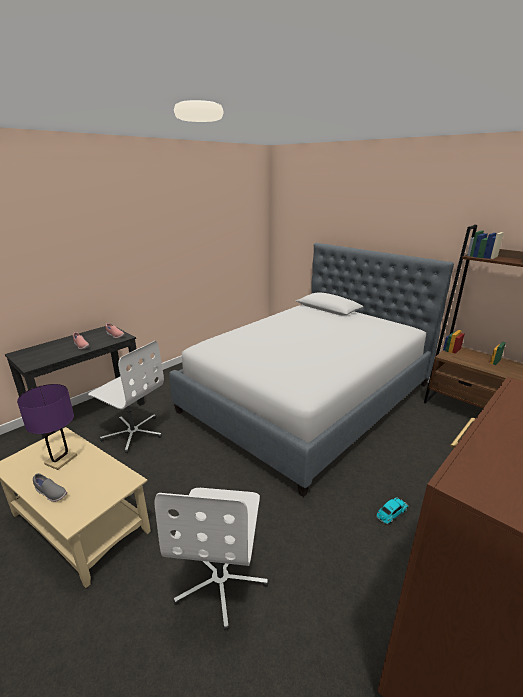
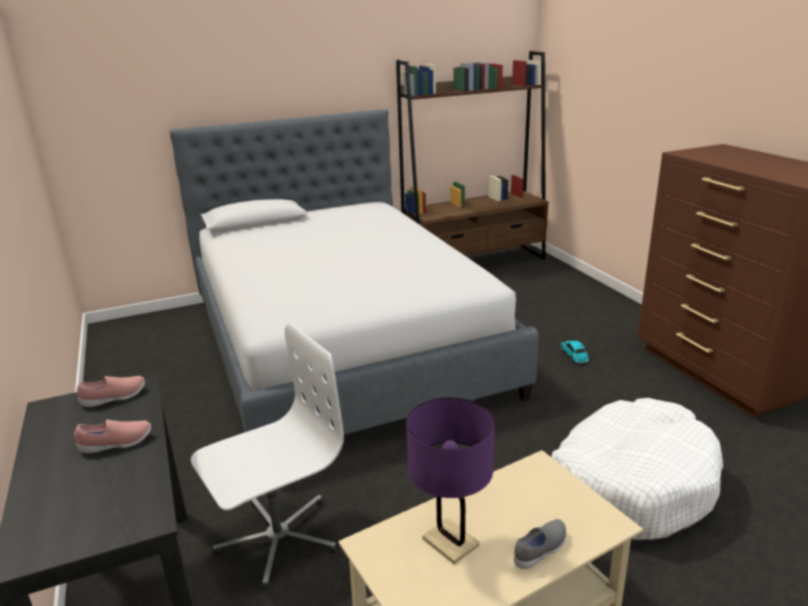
camera: 65 degrees left, 0 degrees up
white office chair [154,488,268,630] -> white dog bed [551,398,723,540]

